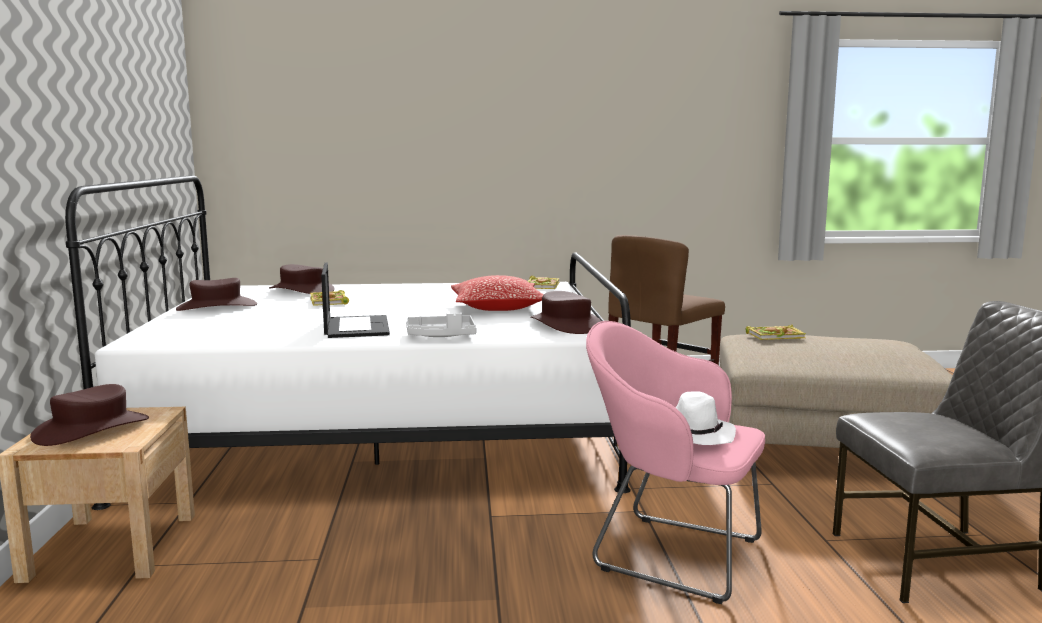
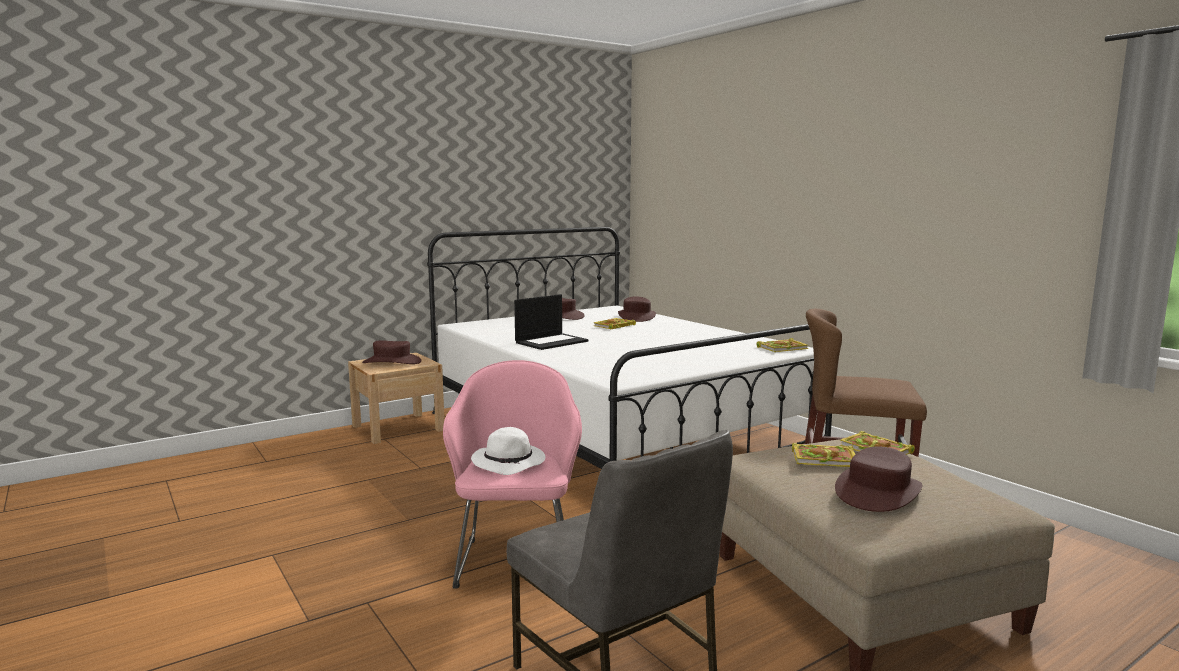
camera: 60 degrees right, 0 degrees up
grey tray [406,313,476,337] -> none
pillow [451,275,544,311] -> none
brown hat [530,291,601,334] -> brown hat moved to [835,446,922,512]
none -> book [792,443,856,467]

